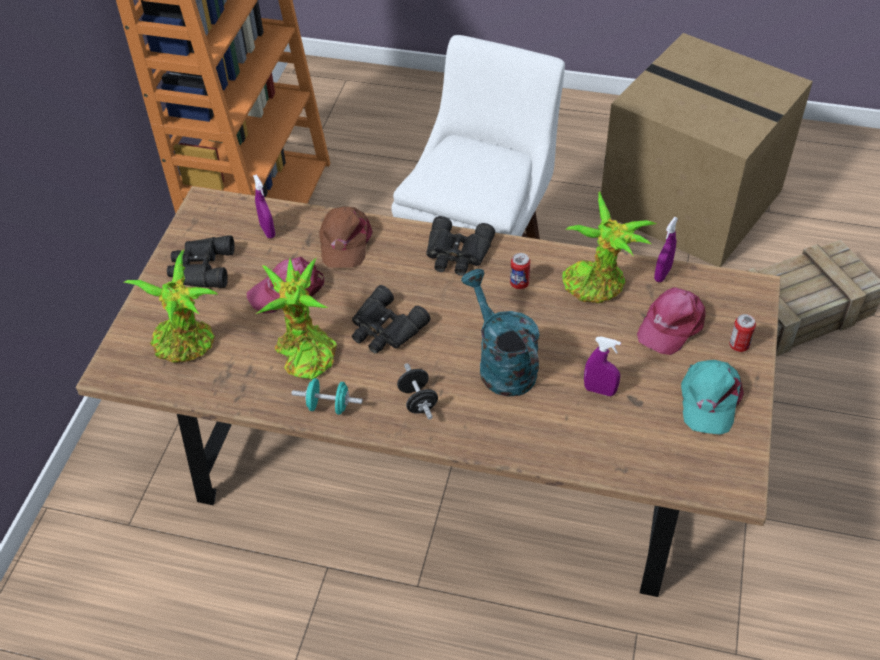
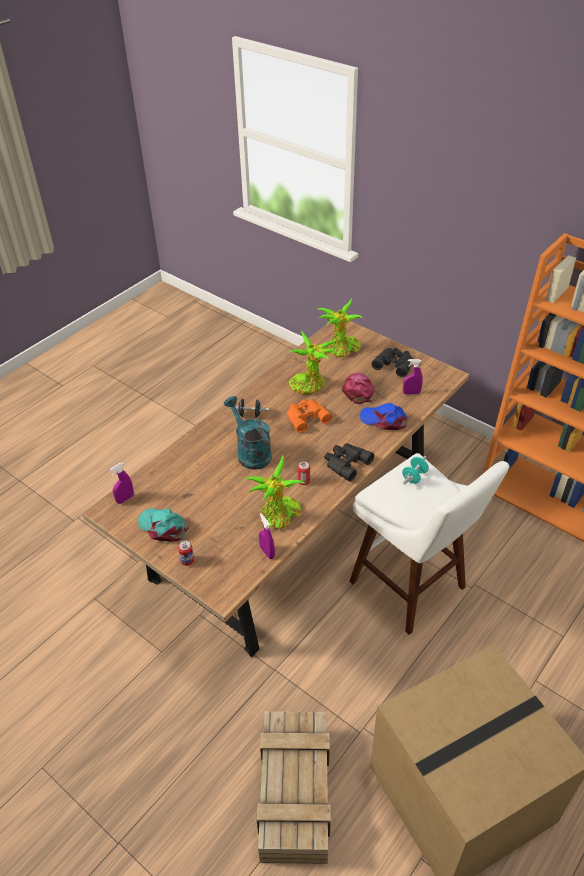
camera: 115 degrees right, 5 degrees down
turquoise dumbbell [292,378,363,415] -> turquoise dumbbell moved to [402,456,429,484]
brown cap [319,206,373,268] -> blue cap [360,403,408,430]
black binoculars [352,285,431,354] -> orange binoculars [287,399,332,433]
turquoise watering can [461,269,540,397] -> turquoise watering can turned 120 degrees counterclockwise [224,396,272,470]
purple spray bottle [584,336,621,396] -> purple spray bottle moved to [109,463,134,504]
pink cap [637,287,706,355] -> none

